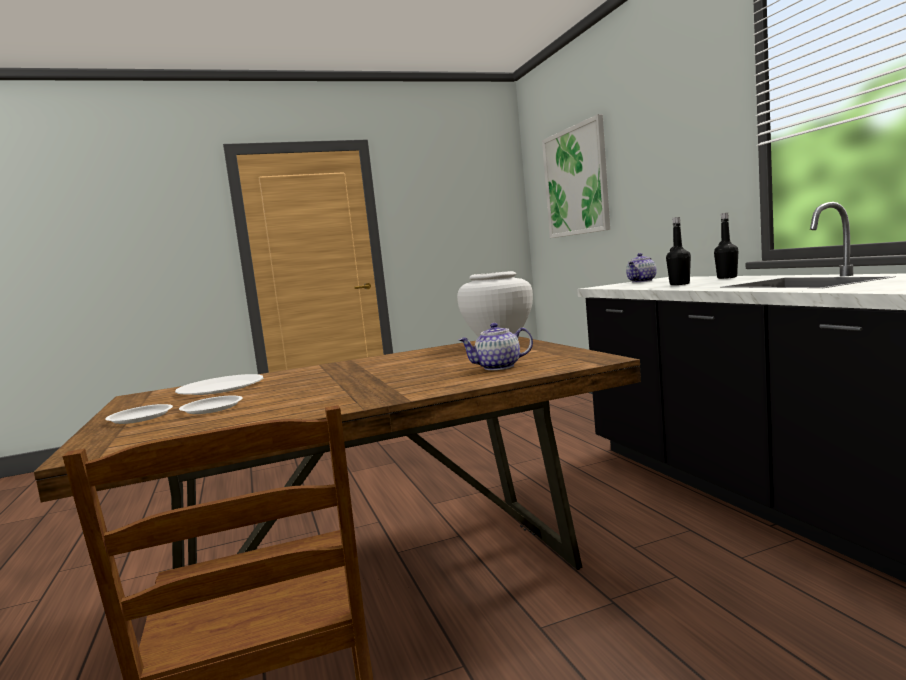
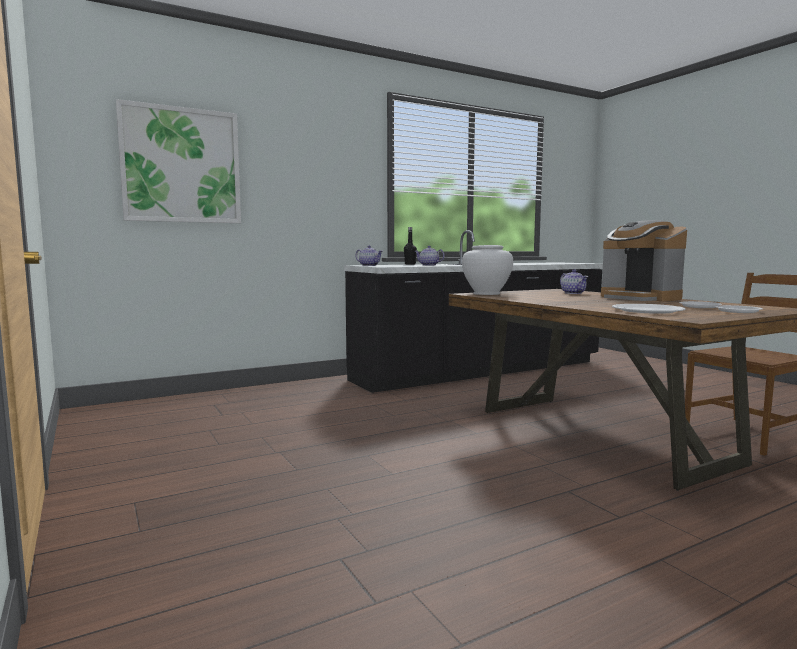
camera: 100 degrees left, 0 degrees up
black bottle [666,217,691,285] -> teapot [415,246,445,266]
none -> coffee machine [601,220,687,302]

